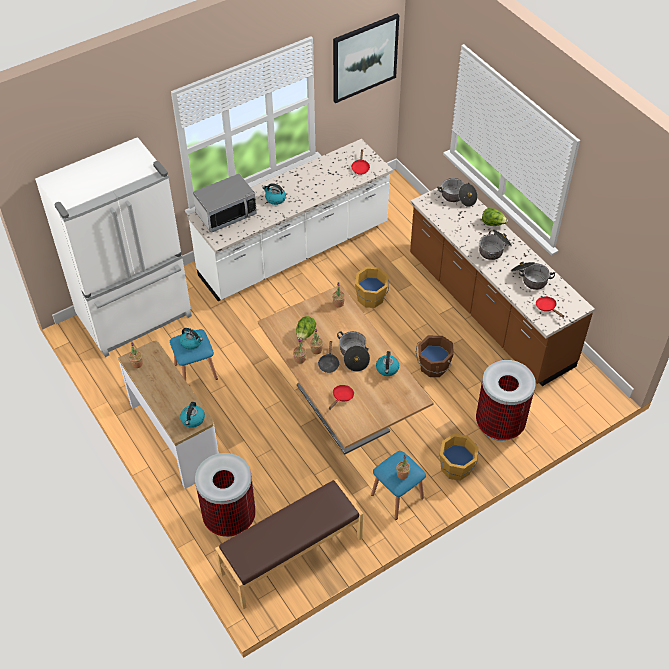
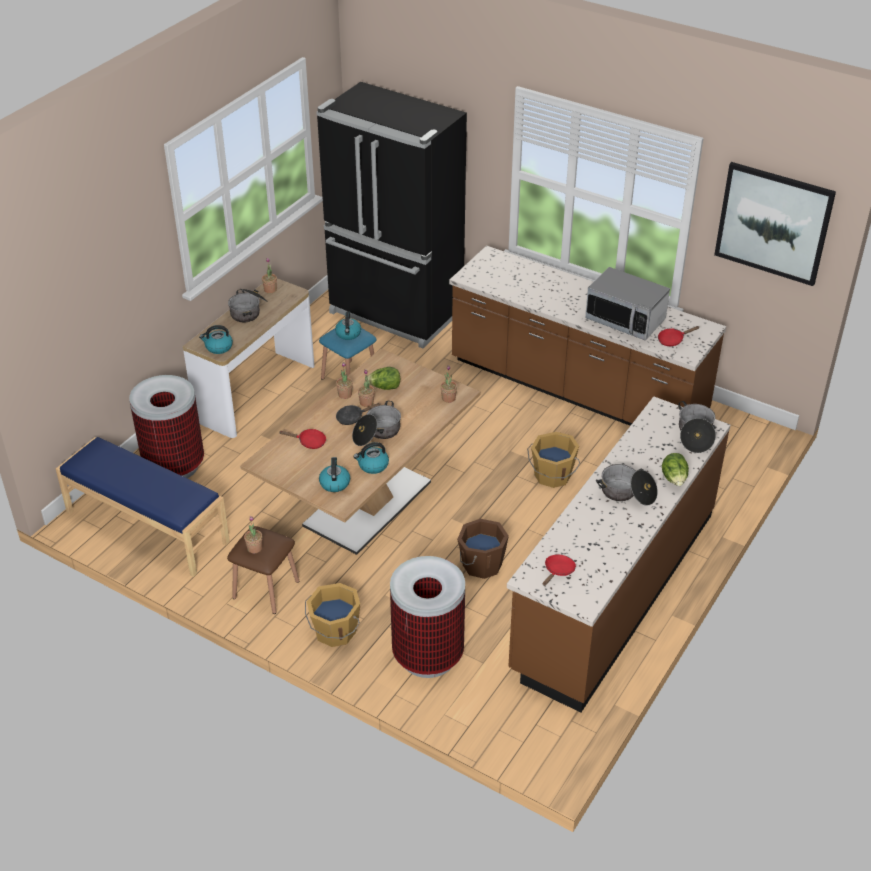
camera: 65 degrees right, 10 degrees down
white fridge [35,137,192,357] -> black fridge [317,82,467,348]
white counter [187,139,393,301] -> brown counter [449,246,726,426]
microwave [193,174,257,233] -> microwave moved to [585,267,670,340]
brown bench [215,479,363,609] -> blue bench [56,437,230,577]
kettle [263,183,286,205] -> kettle moved to [319,457,350,492]
blue stool [371,451,426,520] -> brown stool [227,526,299,614]
cooking pot [511,262,555,290] -> cooking pot moved to [228,289,268,322]

